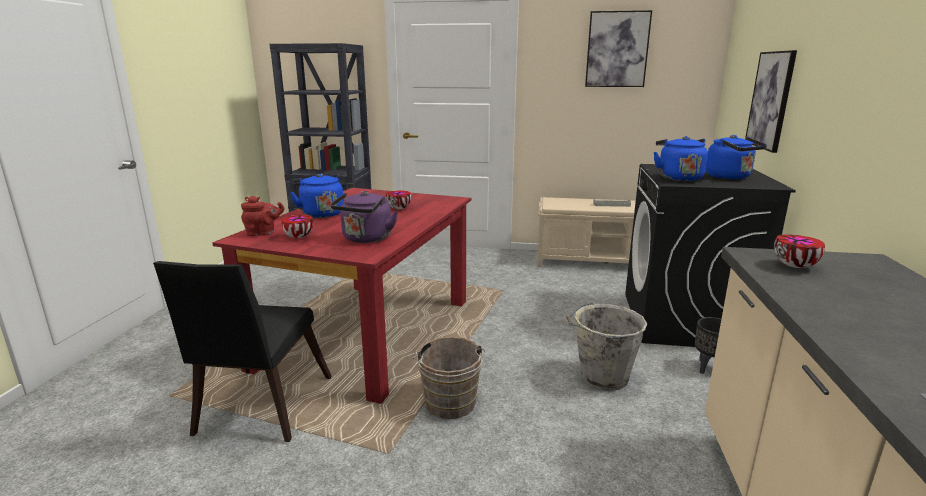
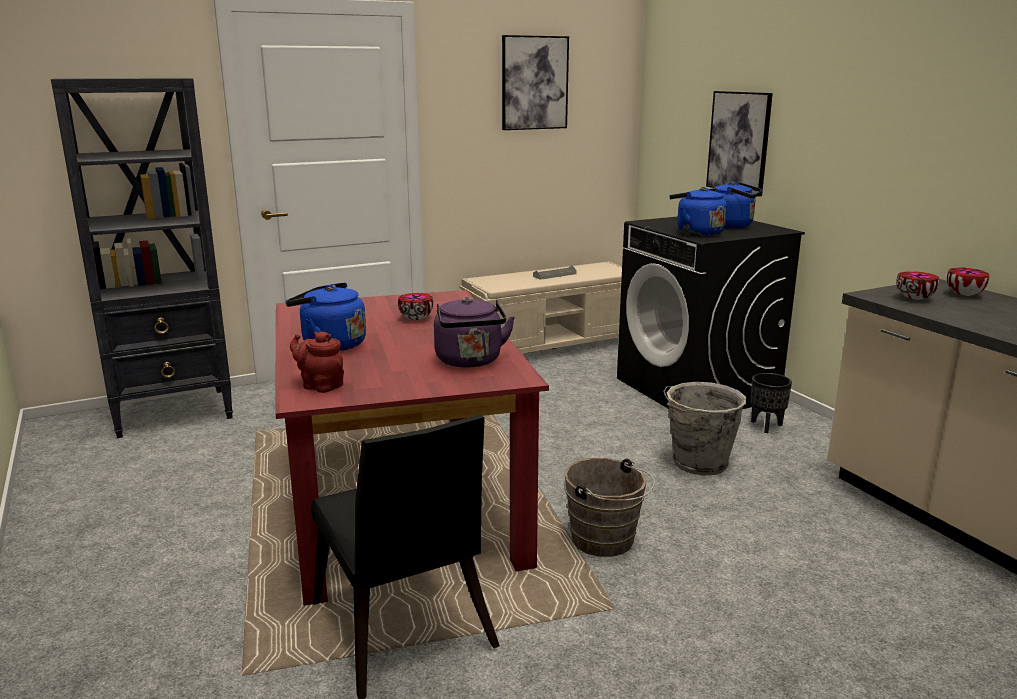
camera: 35 degrees left, 0 degrees up
red teapot [241,196,285,236] -> red teapot turned 105 degrees counterclockwise [290,331,344,393]
bowl [281,215,313,238] -> bowl moved to [947,268,989,296]

